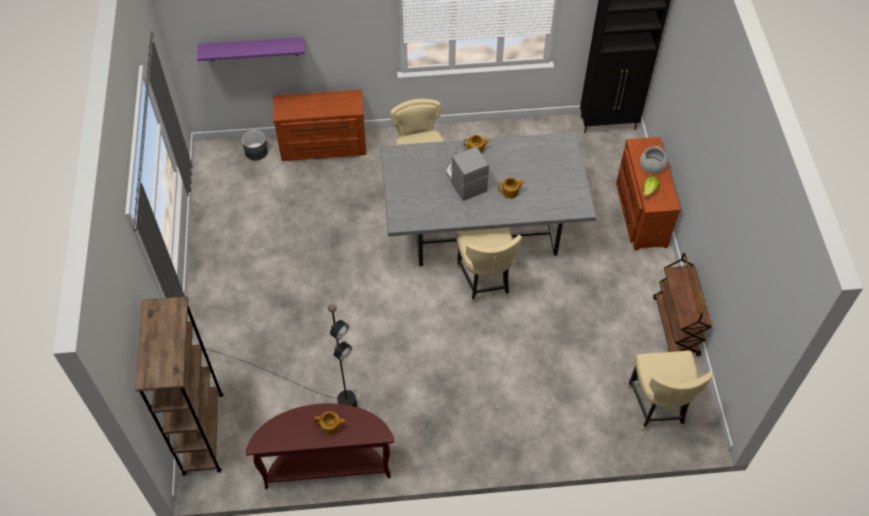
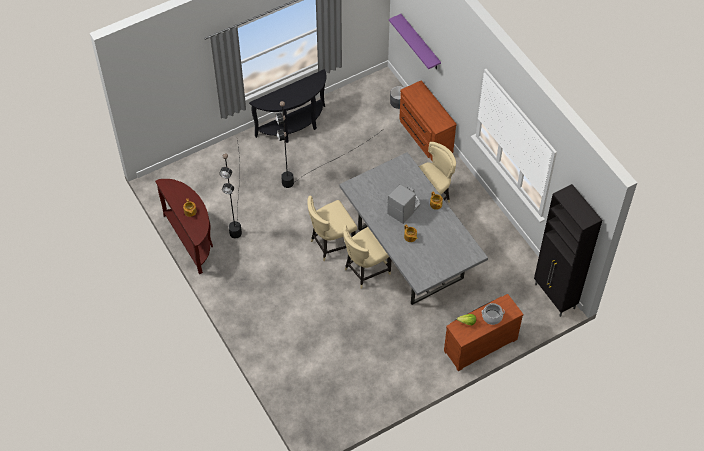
camera: 65 degrees right, 0 degrees up
brown bookcase [135,296,224,476] -> none
beige chair [627,351,714,431] -> beige chair moved to [307,196,357,261]
brown cart [653,253,712,356] -> none
none -> black console table [249,69,326,143]
none -> black floor lamp [275,101,381,188]

